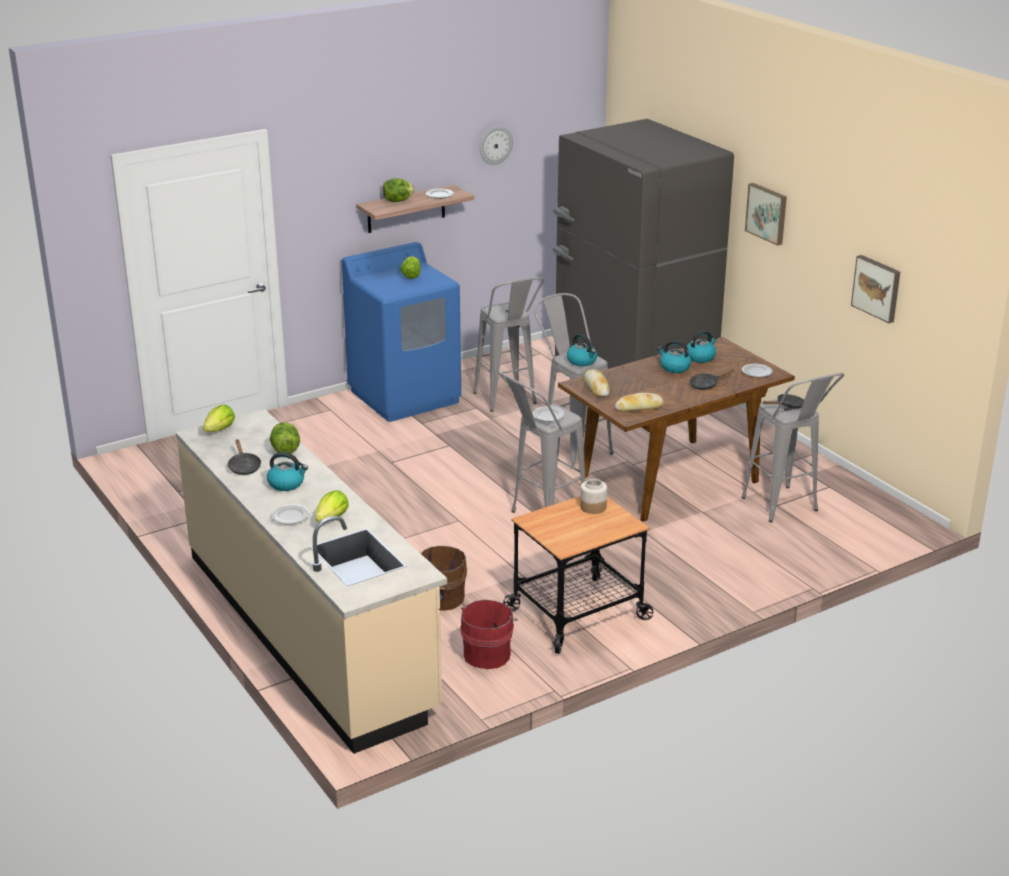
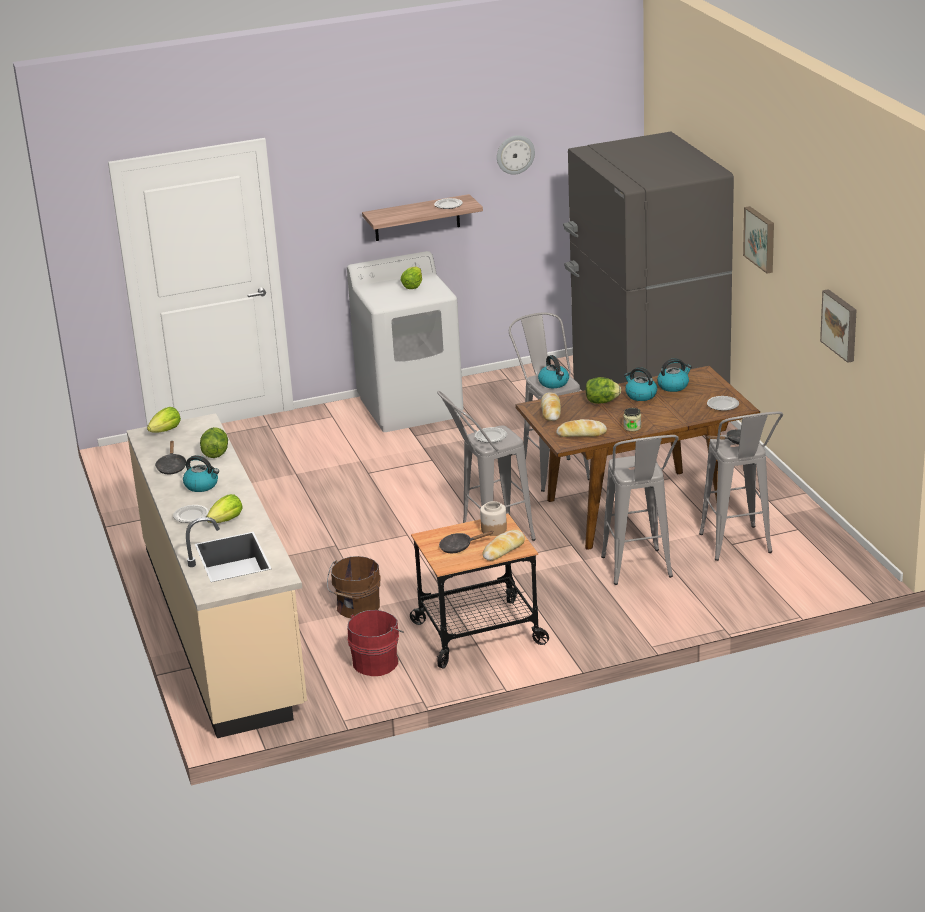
camera: 15 degrees right, 0 degrees up
blue washing machine [342,242,461,422] -> white washing machine [347,251,464,432]
lettuce [383,178,415,202] -> lettuce moved to [586,377,621,404]
grey stool [473,277,544,412] -> grey stool moved to [601,435,679,585]
black frying pan [689,369,735,390] -> black frying pan moved to [439,531,493,553]
none -> bread [482,530,525,561]
none -> jar [623,408,641,431]

